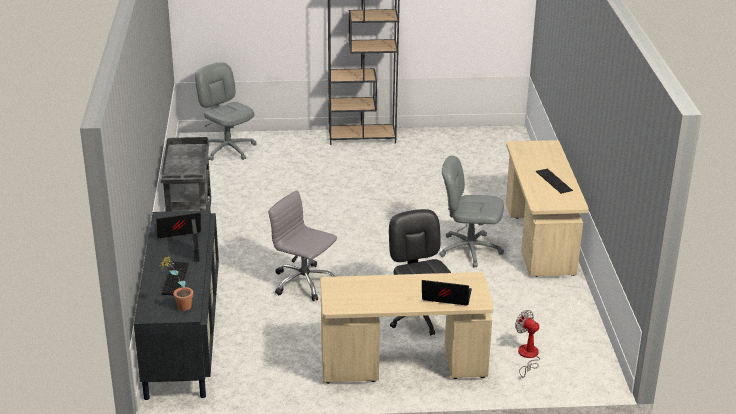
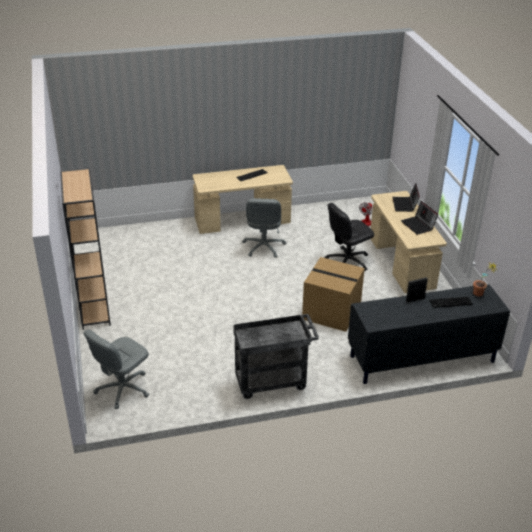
camera: 100 degrees left, 5 degrees up
laptop [154,212,201,238] -> laptop moved to [401,201,438,235]
grey office chair [268,190,337,301] -> cardboard box [302,257,365,332]

